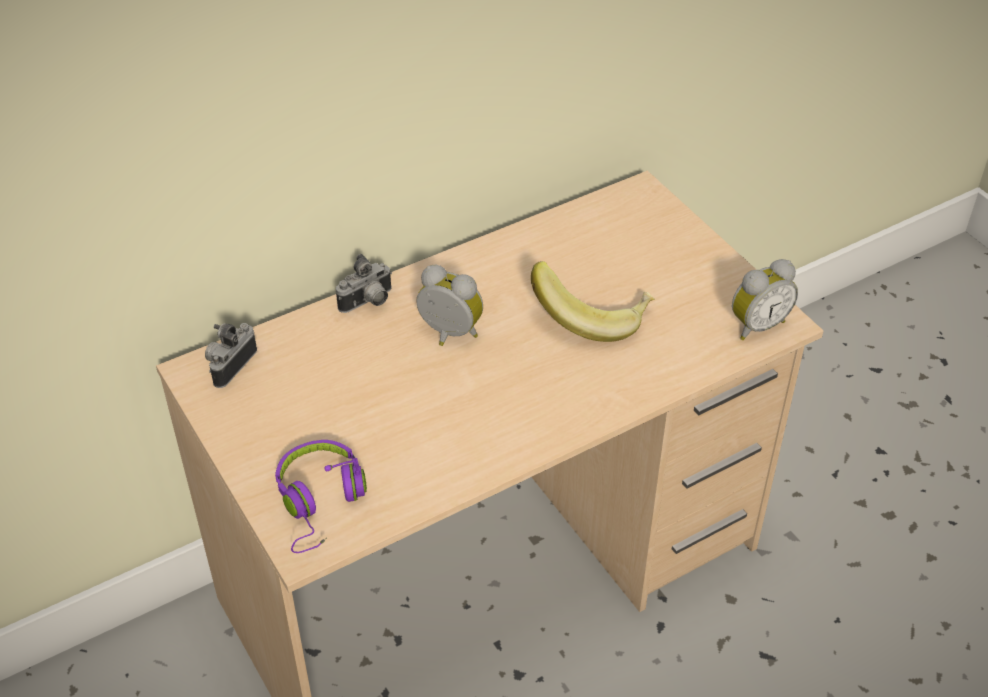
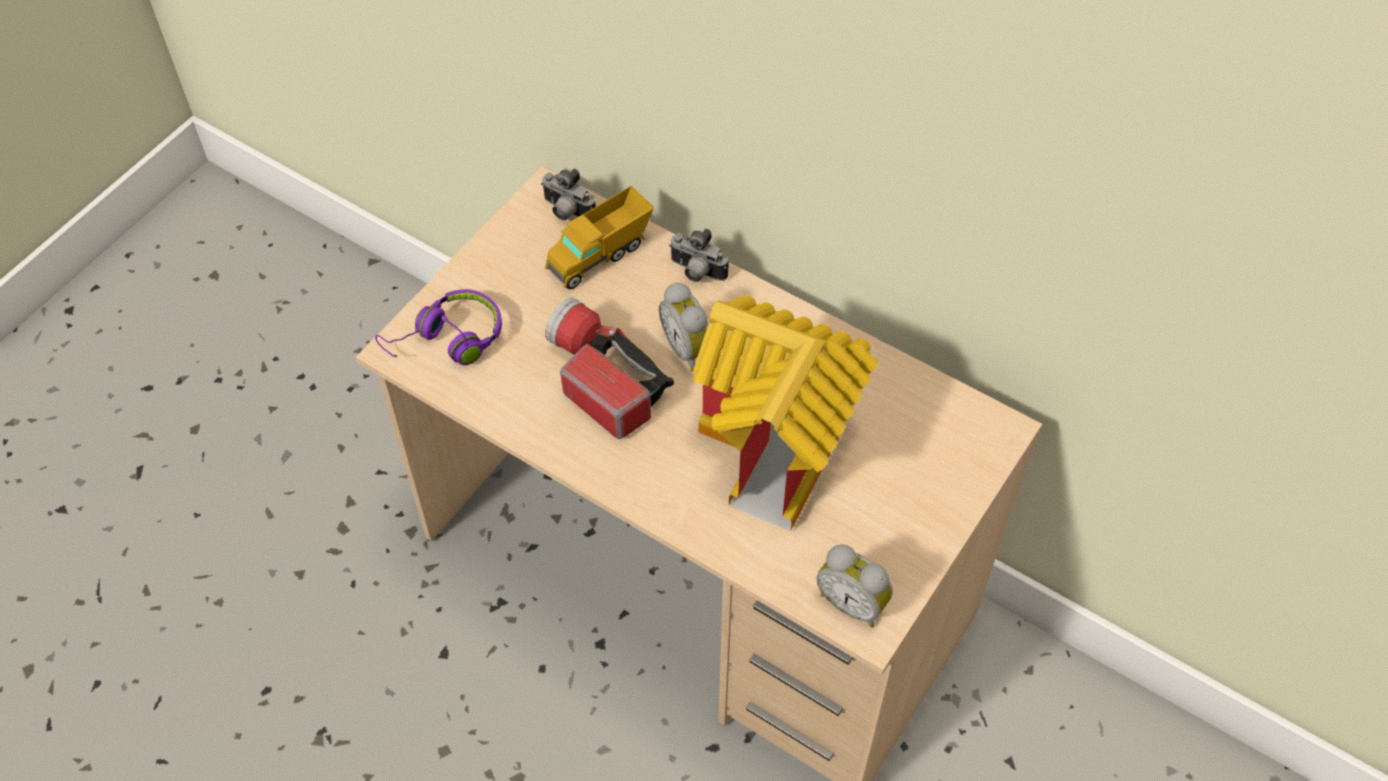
camera: 65 degrees right, 10 degrees up
camera [205,323,257,388] -> camera turned 150 degrees counterclockwise [541,169,596,221]
alarm clock [416,265,483,346] -> alarm clock turned 150 degrees clockwise [659,283,709,372]
banana [531,261,655,342] -> toy house [693,295,878,531]
none -> toy truck [545,186,654,289]
none -> flashlight [545,297,674,439]

